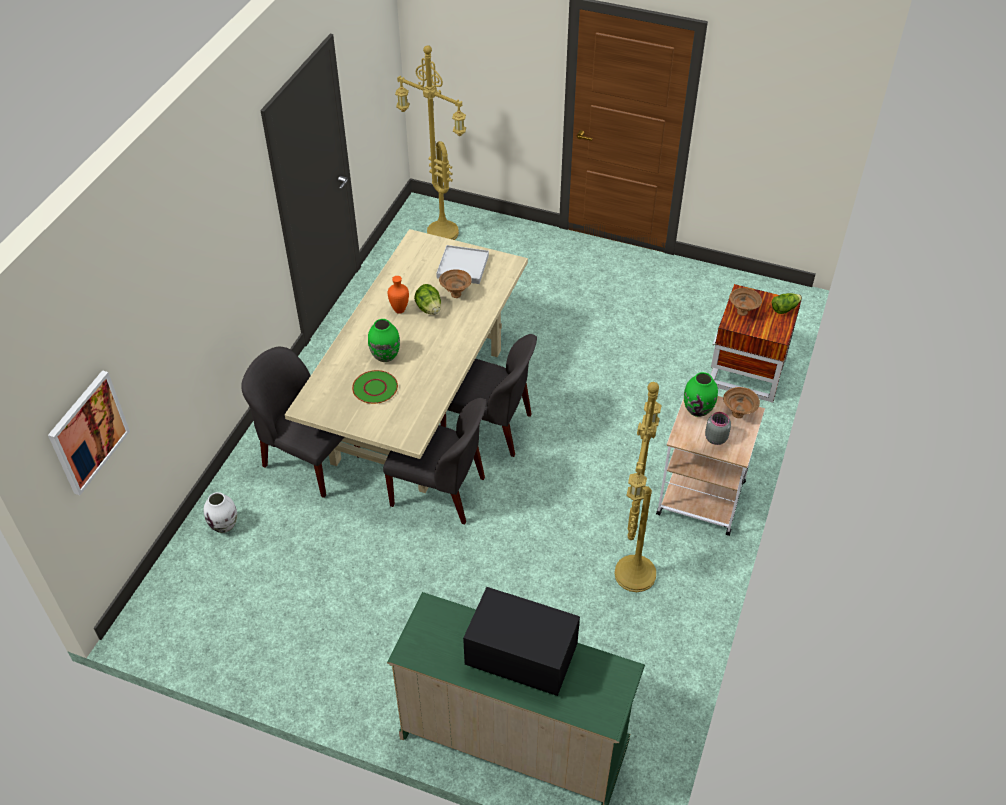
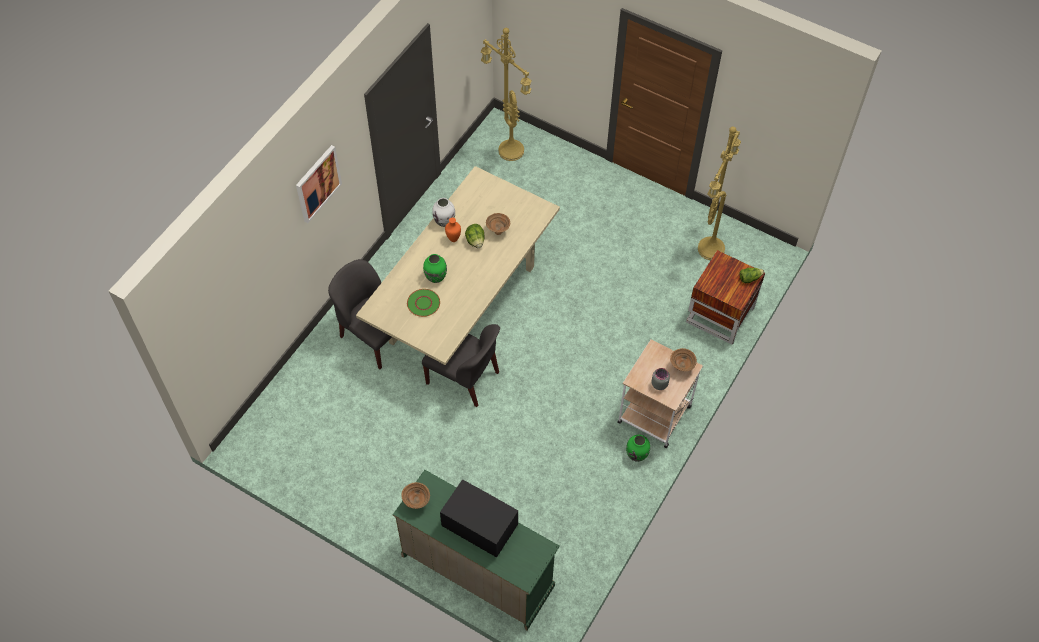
camera: 10 degrees right, 10 degrees up
picture [48,370,130,495] -> picture moved to [296,145,342,223]
white vase [204,492,237,533] -> white vase moved to [432,198,455,227]
white tray [436,245,489,284] -> none
grey chair [440,334,537,457] -> none
yellow floor lamp [614,382,662,592] -> yellow floor lamp moved to [698,127,741,260]
green vase [684,372,718,417] -> green vase moved to [626,435,650,462]
brown bowl [729,288,762,316] -> brown bowl moved to [401,482,430,509]

